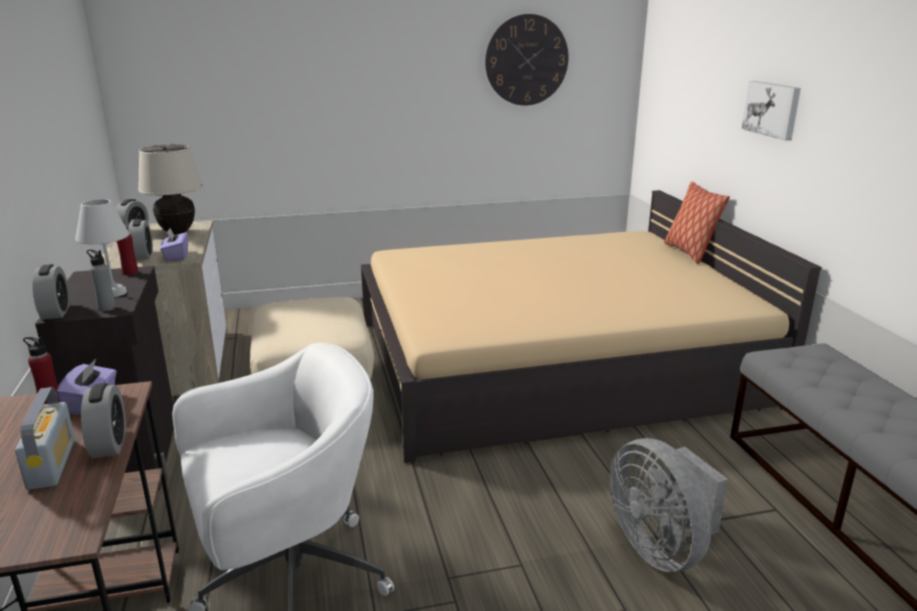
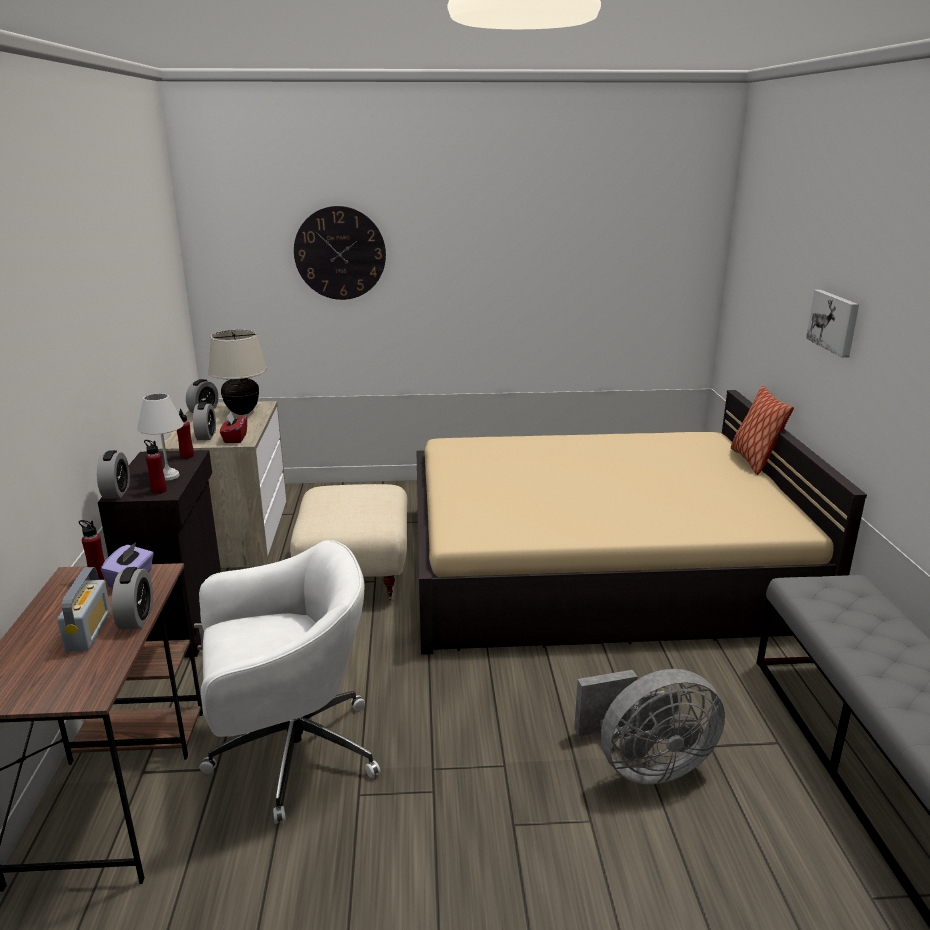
camera: 10 degrees right, 0 degrees up
grey bottle [87,250,116,311] -> red bottle [144,440,167,494]
purple tissue box [160,228,188,261] -> red tissue box [220,412,247,443]
wall clock [485,14,569,106] -> wall clock moved to [294,206,386,300]
grey fan [610,438,728,572] -> grey fan turned 90 degrees counterclockwise [574,669,725,785]

